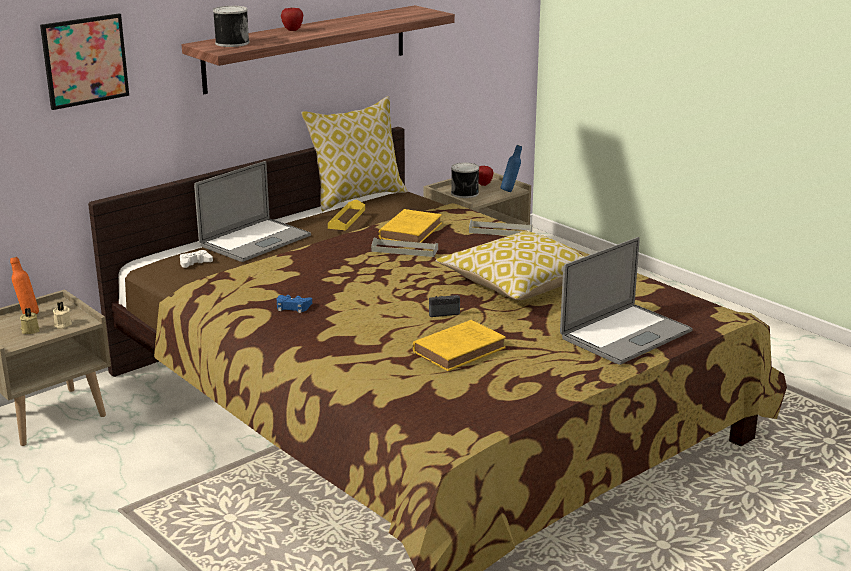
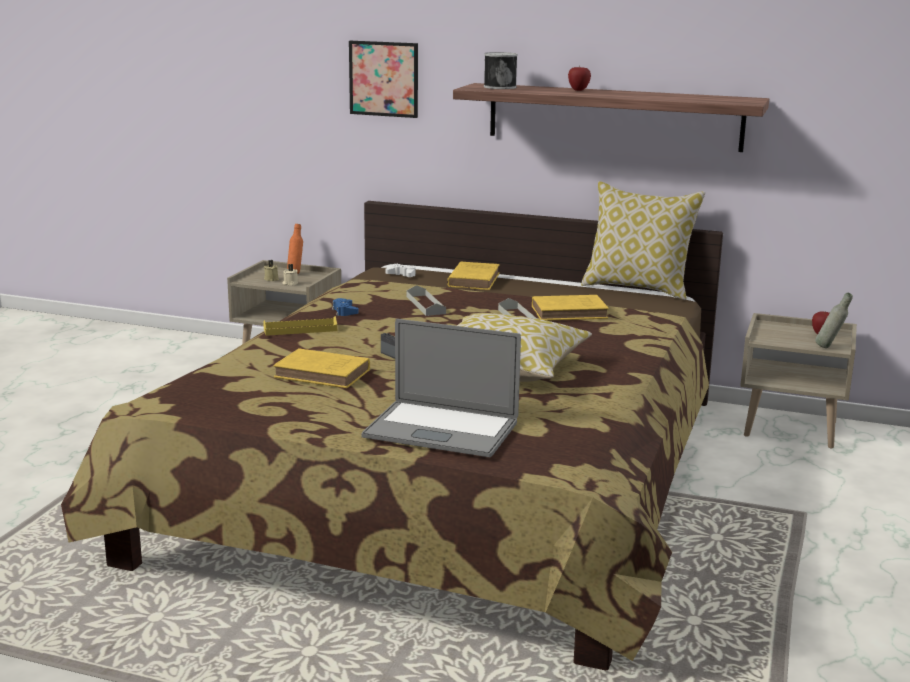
camera: 60 degrees right, 5 degrees down
laptop [194,161,311,262] -> yellow book [447,261,500,290]
yellow tray [328,199,365,230] -> yellow tray moved to [263,316,337,336]
can [451,163,479,198] -> none
grey tray [469,220,532,236] -> grey tray moved to [407,285,446,316]
blue bottle [501,145,522,192] -> grey bottle [815,293,853,348]

